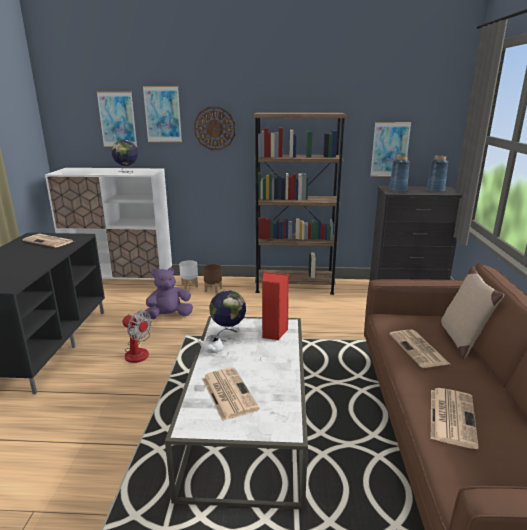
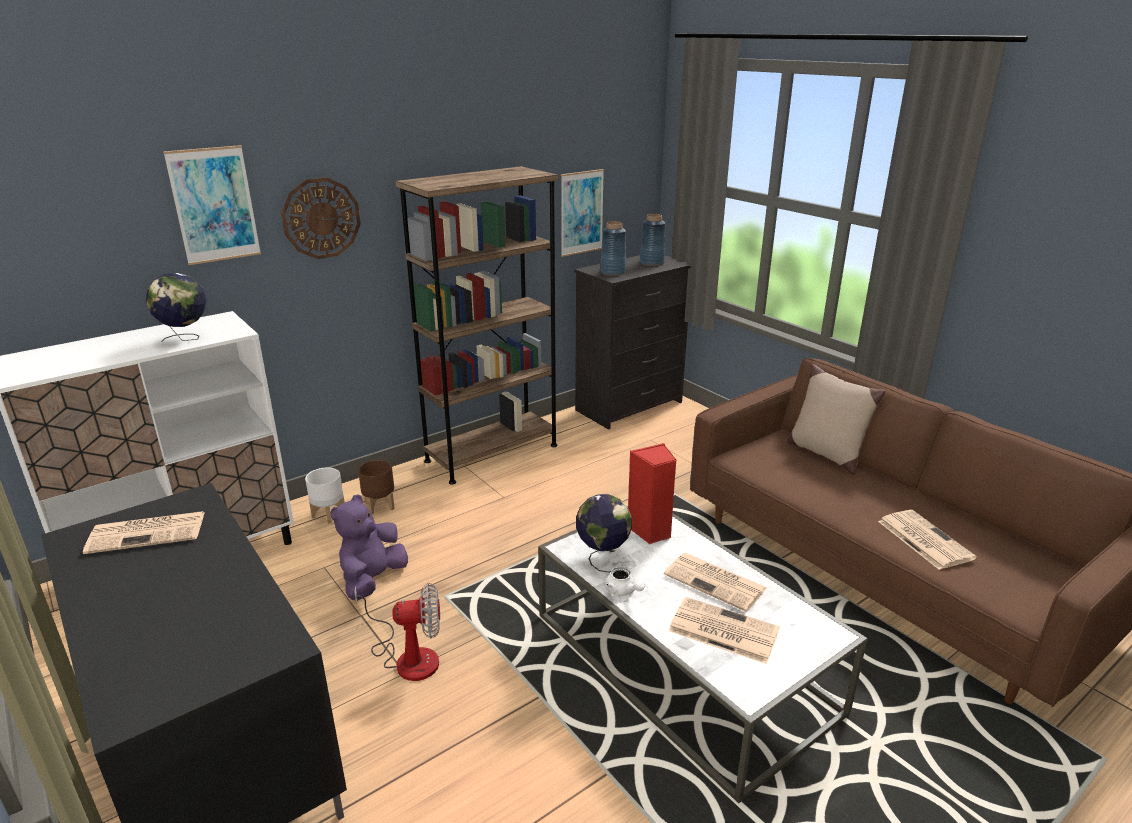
camera: 40 degrees left, 5 degrees up
picture [97,92,137,147] -> none
newspaper [390,330,450,368] -> newspaper moved to [664,553,766,612]

